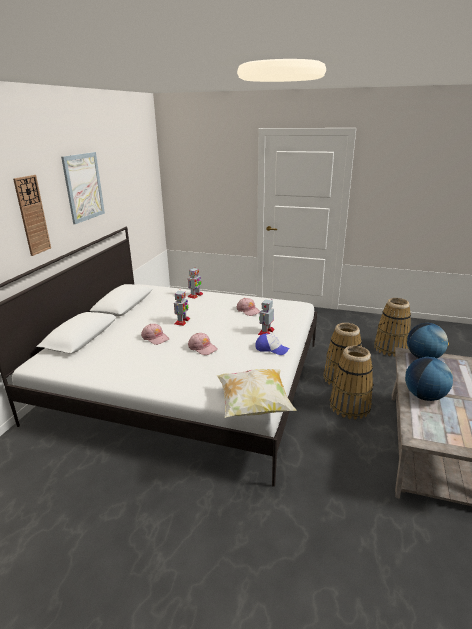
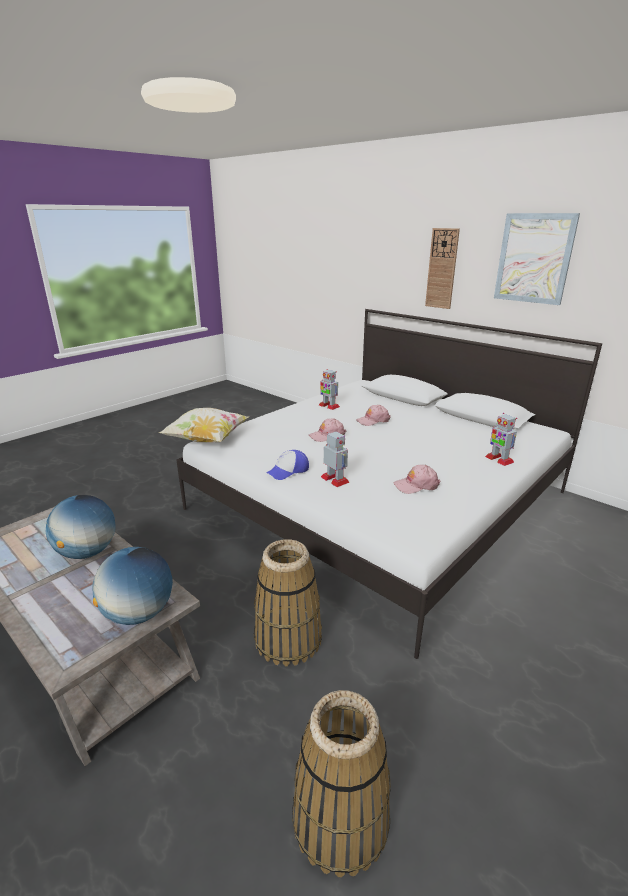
camera: 115 degrees right, 0 degrees up
toy robot [174,291,190,326] -> toy robot moved to [319,369,340,410]
basket [330,346,373,420] -> none

